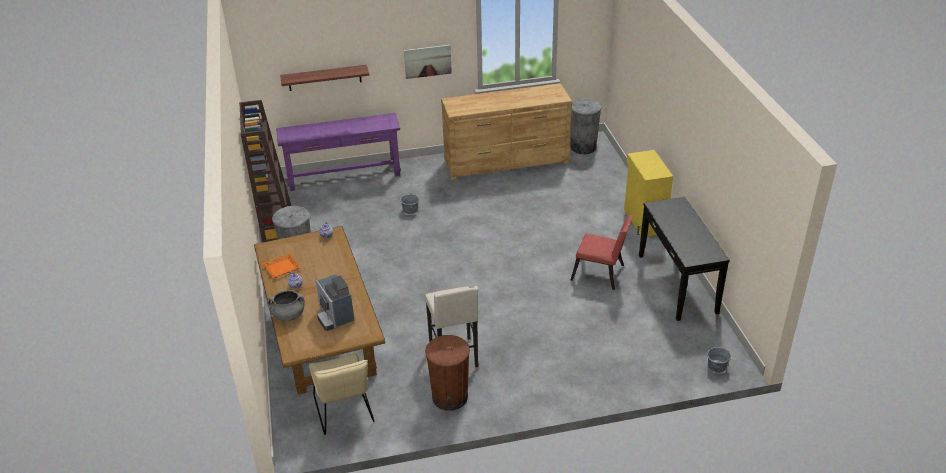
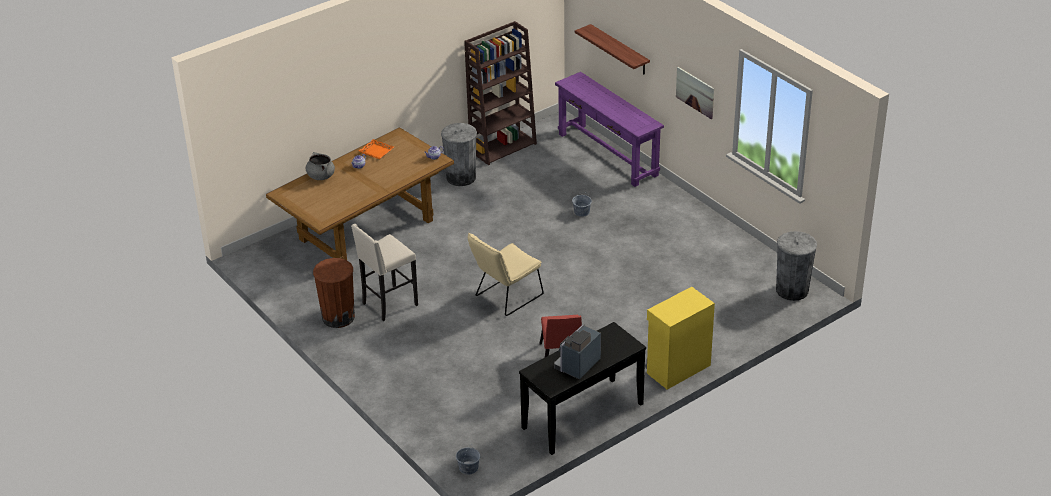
camera: 65 degrees right, 0 degrees up
beige chair [309,352,375,435] -> beige chair moved to [468,233,544,316]
coffee machine [316,274,354,331] -> coffee machine moved to [554,324,601,379]
brown dresser [441,83,572,180] -> none

